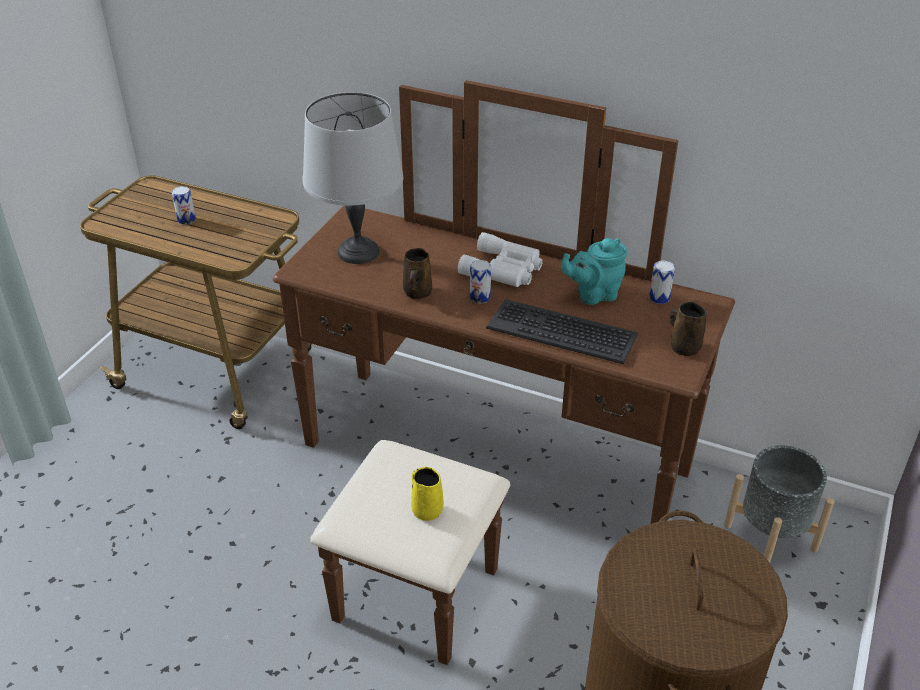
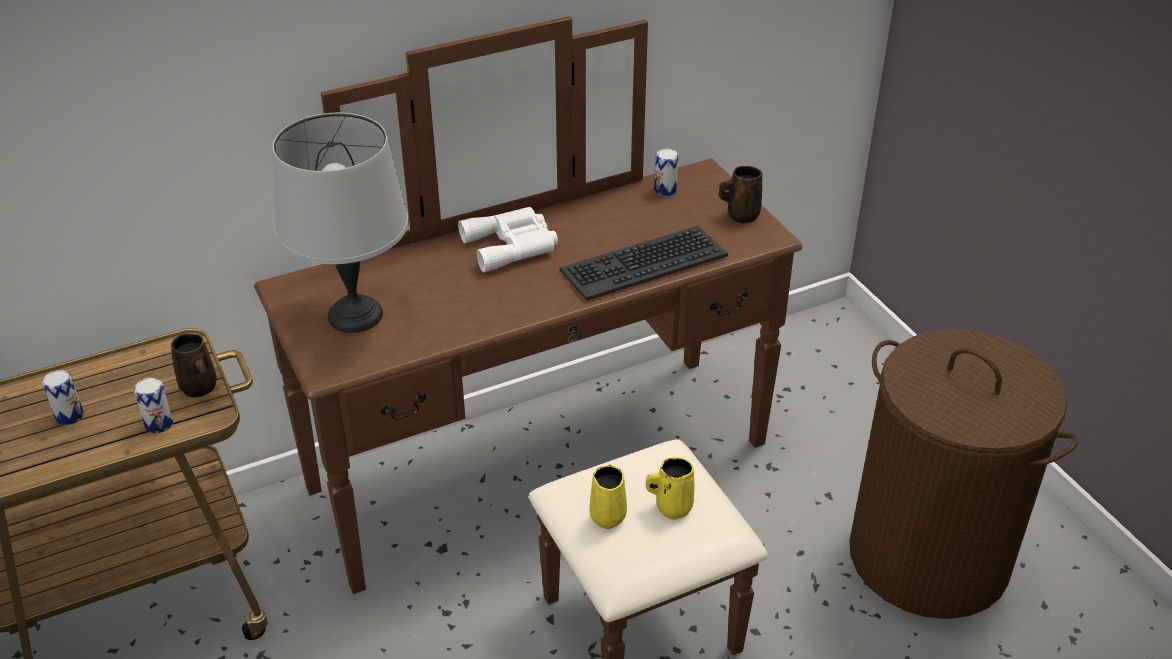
camera: 50 degrees left, 0 degrees up
brown mug [403,248,432,299] -> brown mug moved to [171,333,217,397]
can [470,260,491,303] -> can moved to [134,378,173,433]
turquoise teapot [561,238,627,305] -> none
grey planter [724,445,834,563] -> none
none -> yellow mug [589,465,627,529]

